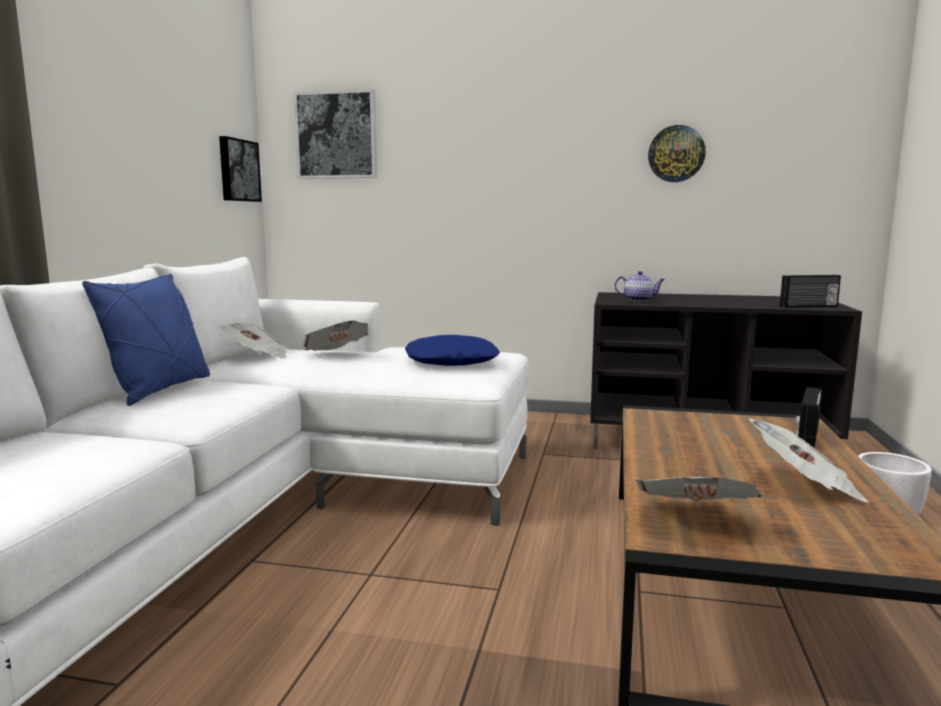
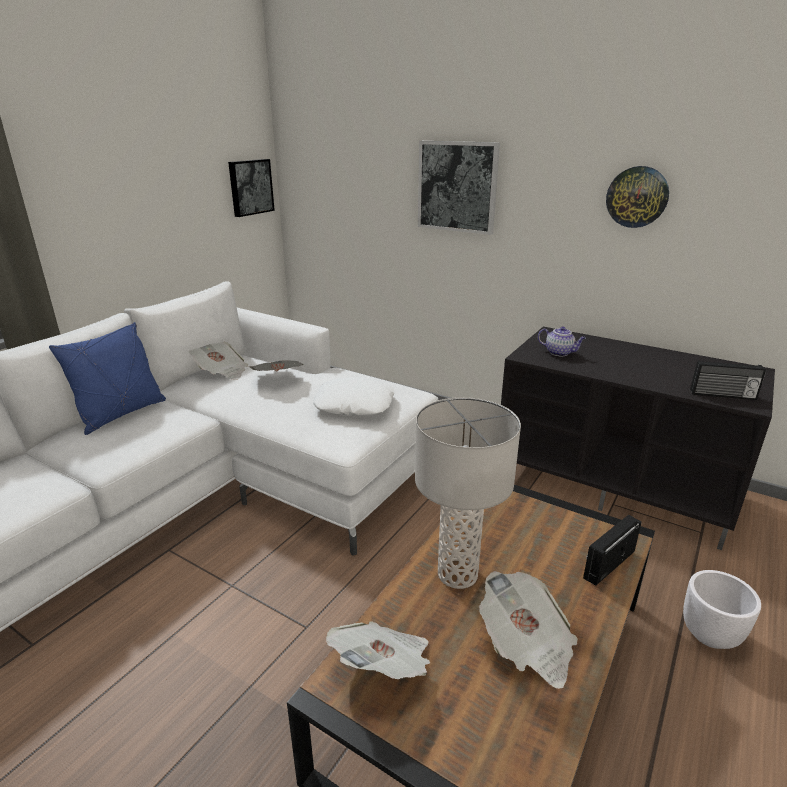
camera: 20 degrees right, 15 degrees up
picture [293,89,377,179] -> picture moved to [418,141,500,235]
blue pillow [405,335,500,366] -> white pillow [313,377,394,416]
none -> white table lamp [415,397,521,589]

